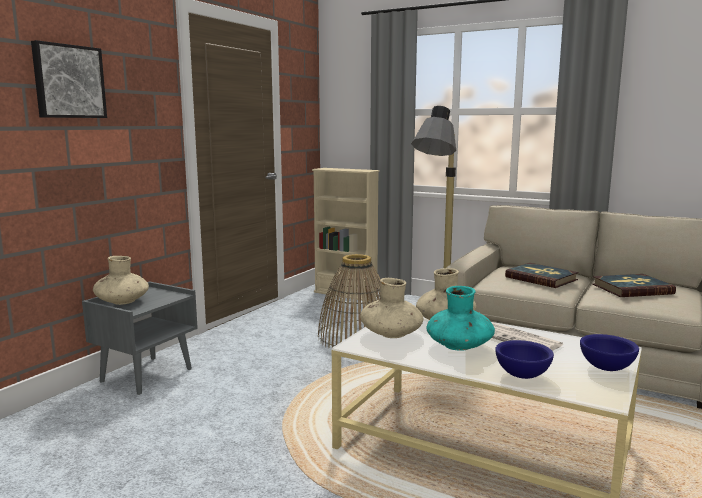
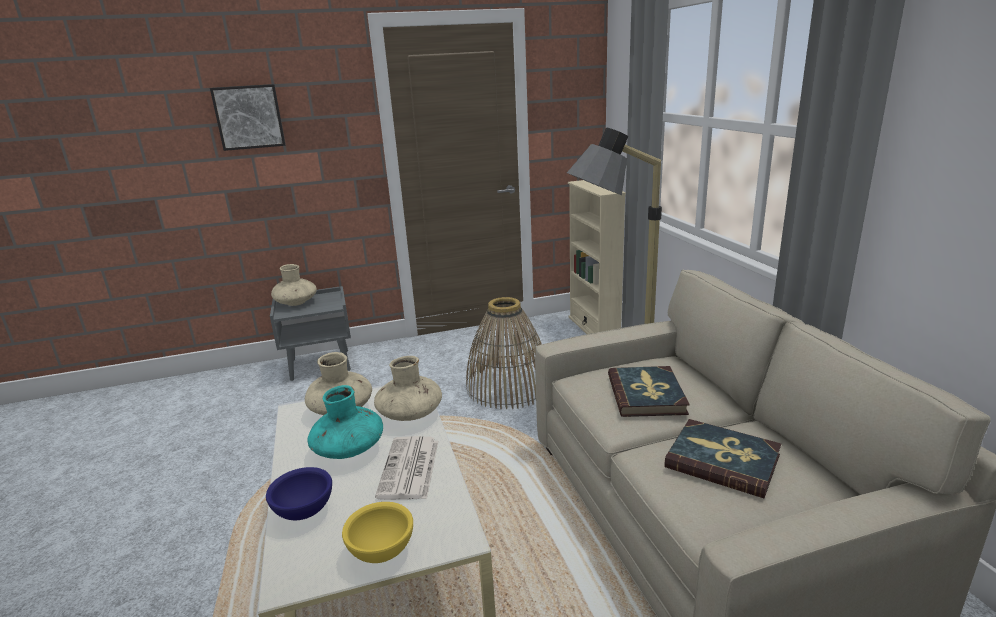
camera: 45 degrees right, 10 degrees up
blue bowl [580,334,639,371] -> yellow bowl [342,502,413,563]

